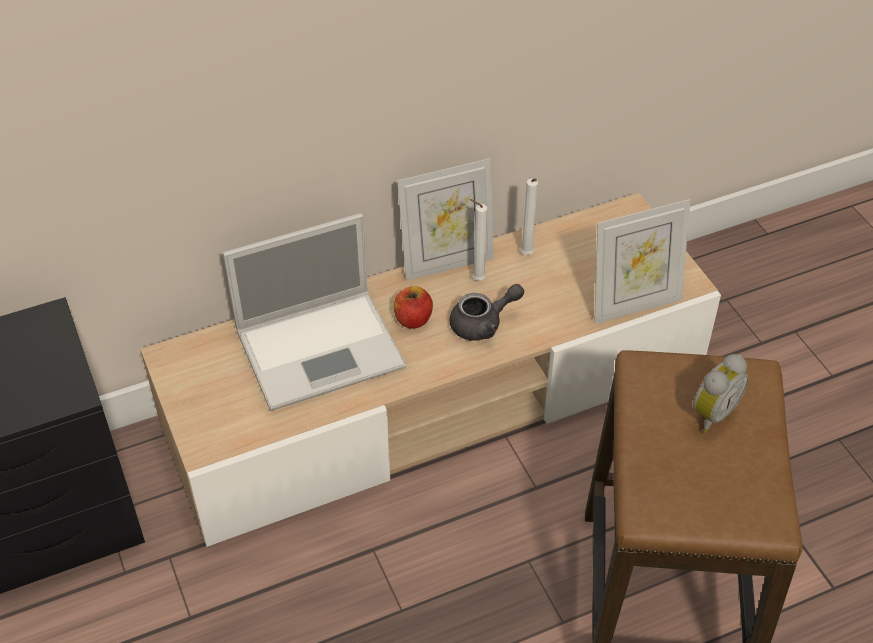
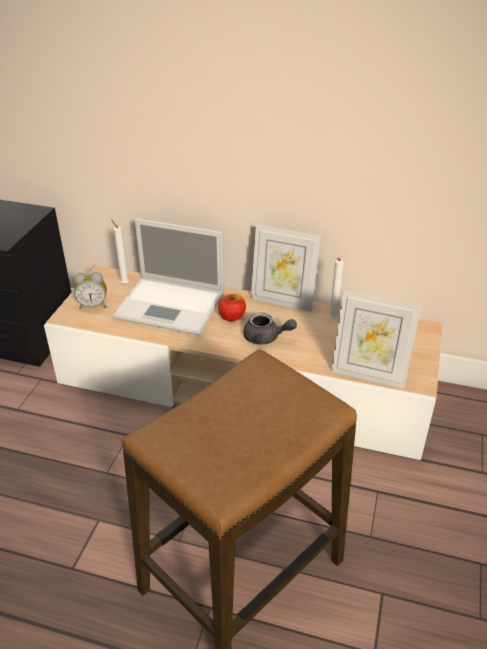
camera: 40 degrees right, 10 degrees down
white candle [469,199,487,281] -> white candle moved to [111,219,129,284]
alarm clock [693,354,749,432] -> alarm clock moved to [74,272,107,309]

